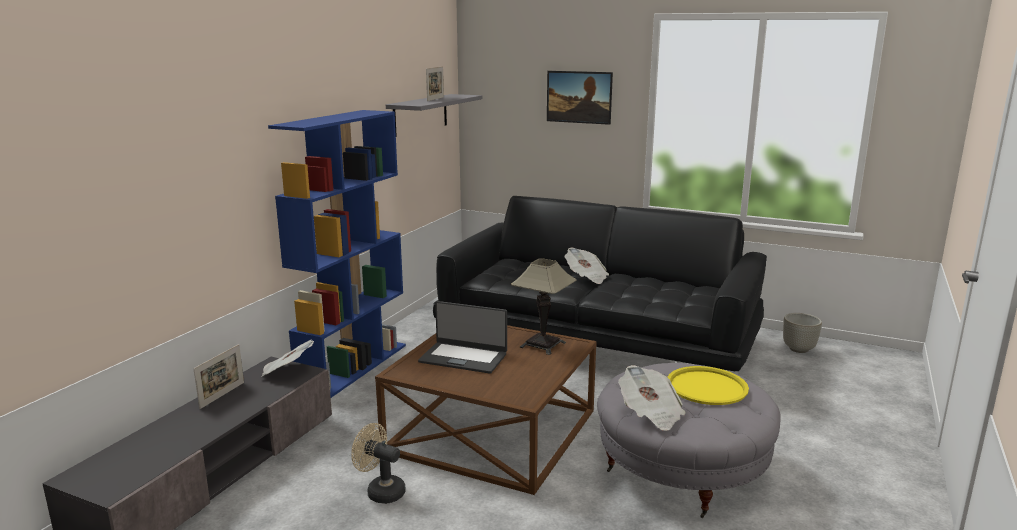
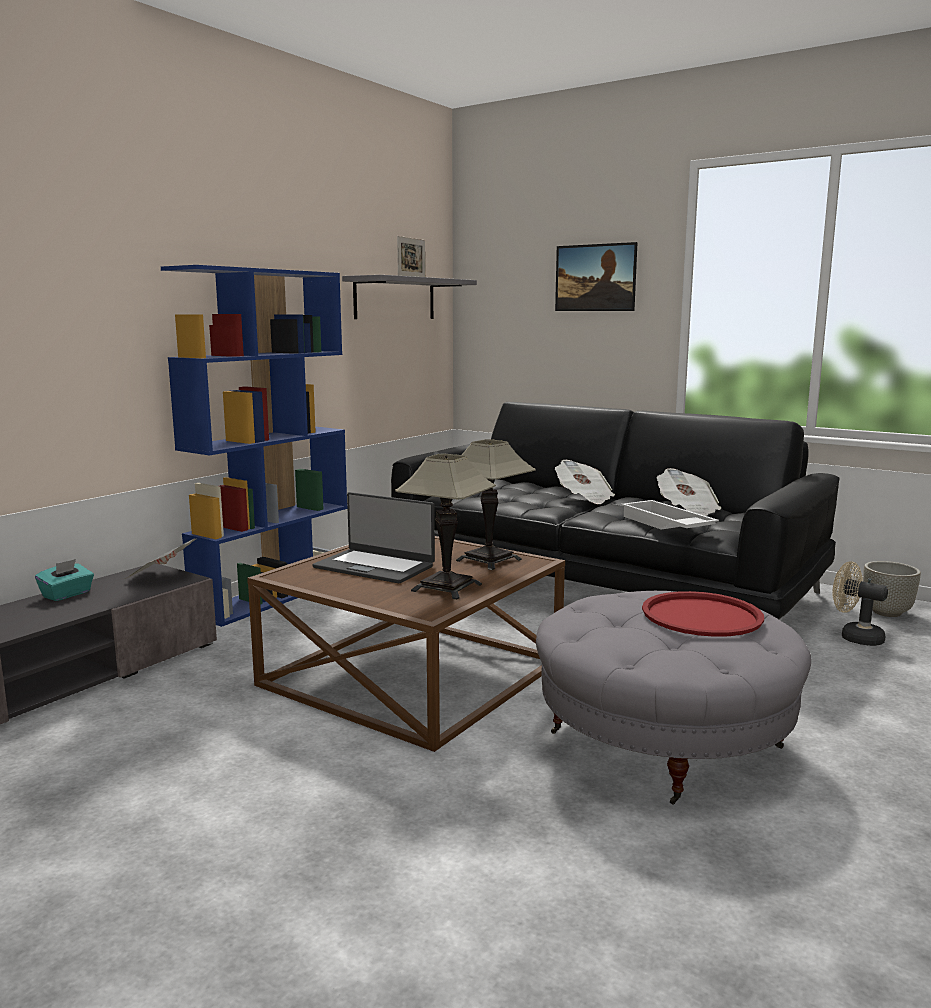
camera: 10 degrees right, 5 degrees down
picture frame [193,344,244,409] -> turquoise tissue box [35,559,94,601]
beige fan [351,423,406,504] -> beige fan moved to [832,561,888,646]
newspaper [618,365,686,431] -> newspaper moved to [657,468,721,516]
yellow tray [668,366,749,405] -> red tray [642,591,764,637]
none -> table lamp [395,453,496,600]
none -> white tray [621,500,719,530]

